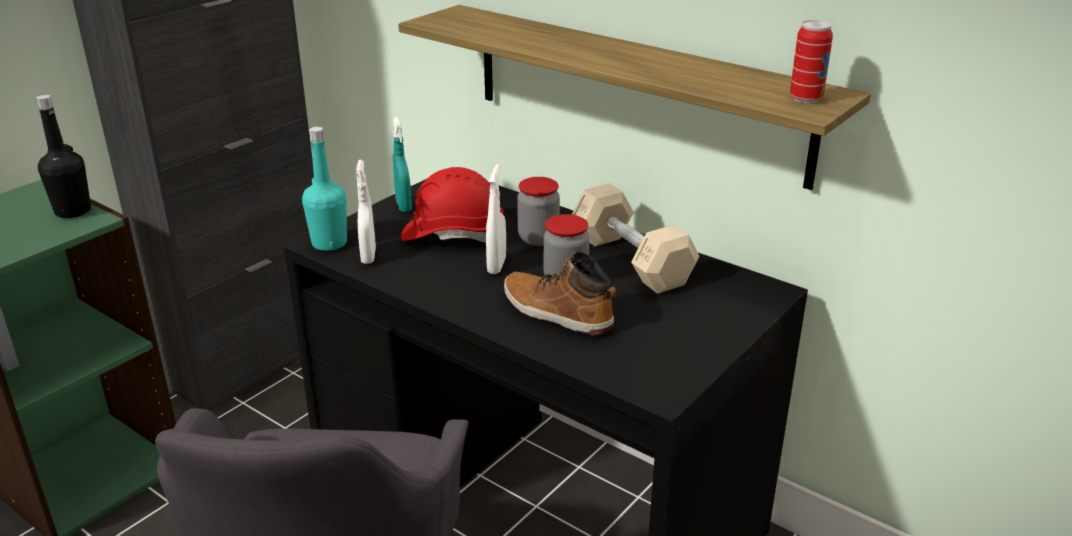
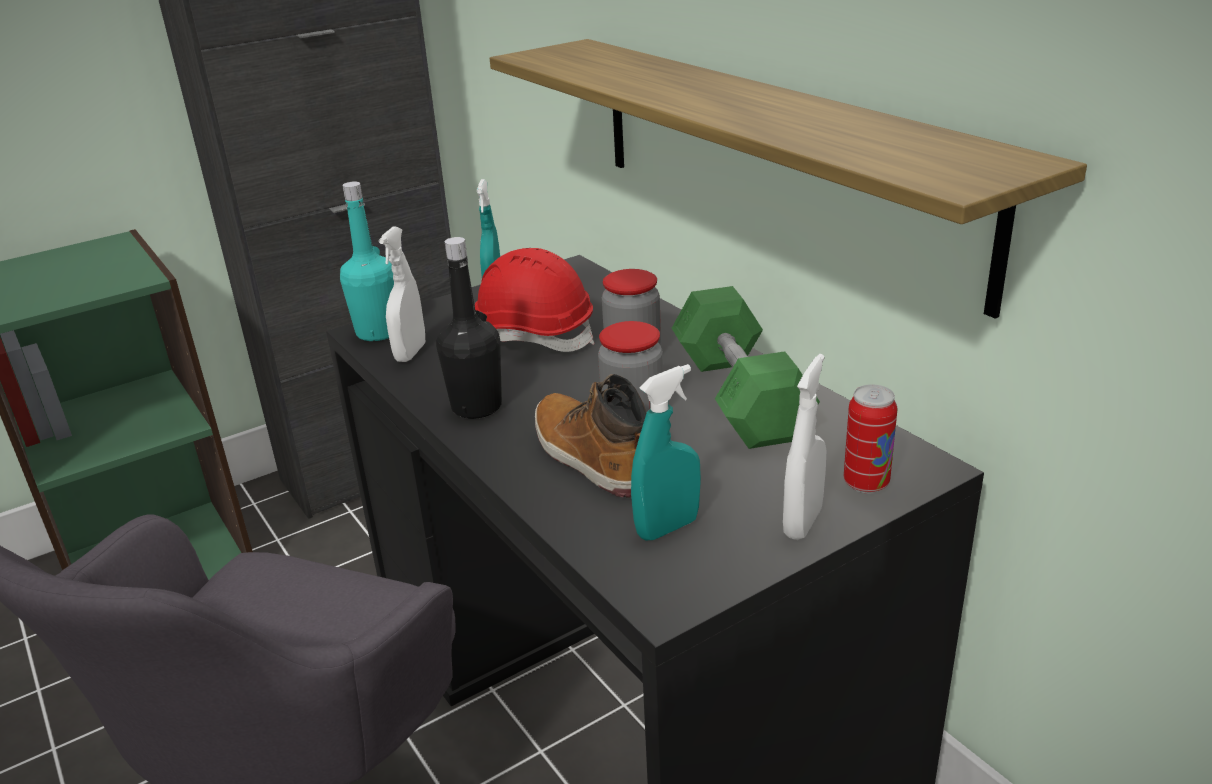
camera: 20 degrees right, 0 degrees up
black bottle [36,95,91,218] -> black bottle moved to [436,237,502,419]
white spray bottle [486,164,506,274] -> white spray bottle moved to [783,354,826,540]
beige dumbbell [571,183,700,294] -> green dumbbell [672,286,820,449]
can [790,20,833,103] -> can moved to [844,385,897,494]
none -> turquoise spray bottle [631,364,701,541]

